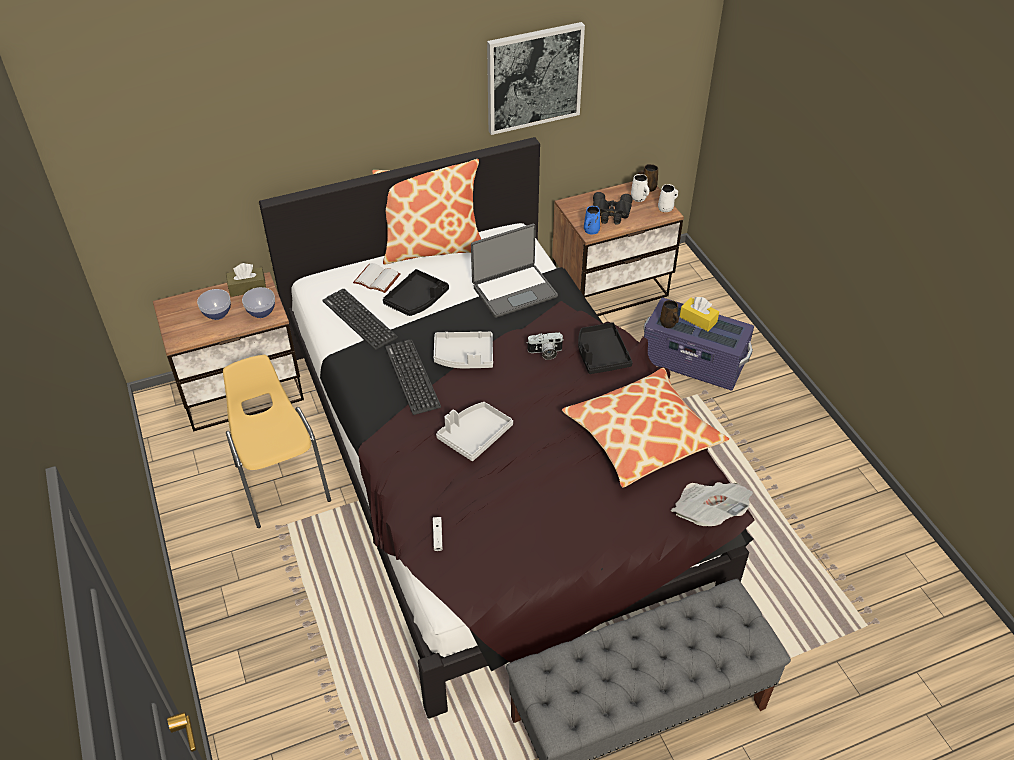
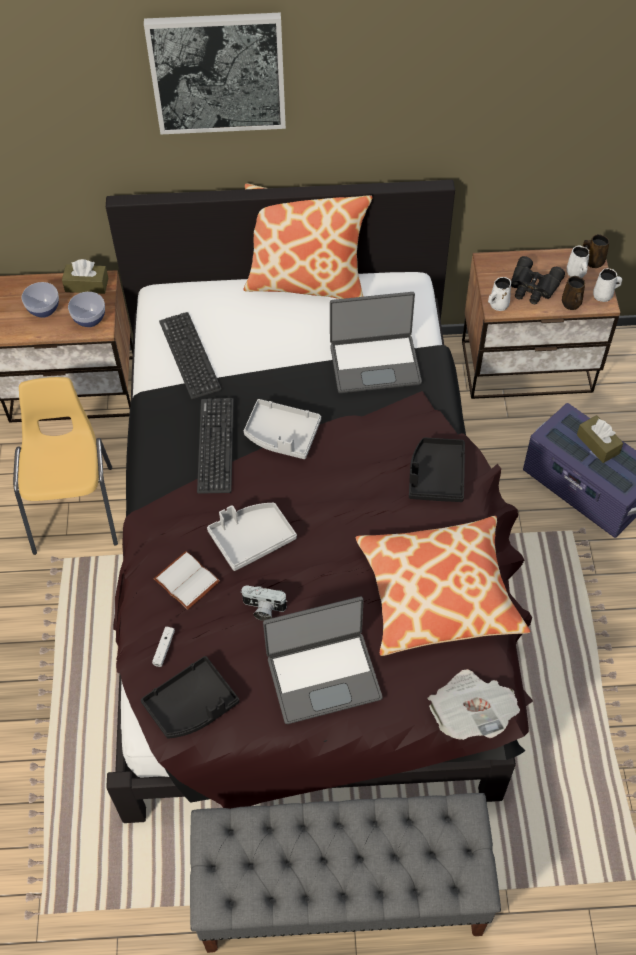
camera: 20 degrees right, 10 degrees up
white book [353,263,401,293] -> white book moved to [154,551,220,610]
black tray [383,269,449,316] -> black tray moved to [141,656,239,739]
picture [487,22,585,135] -> picture moved to [144,13,286,134]
camera [527,332,564,360] -> camera moved to [241,585,288,621]
blue mug [584,206,600,234] -> white mug [488,277,511,311]
brown mug [660,300,679,328] -> brown mug moved to [562,276,585,310]
yellow tissue box [680,297,719,331] -> brown tissue box [577,415,623,463]
none -> laptop [263,596,383,724]

